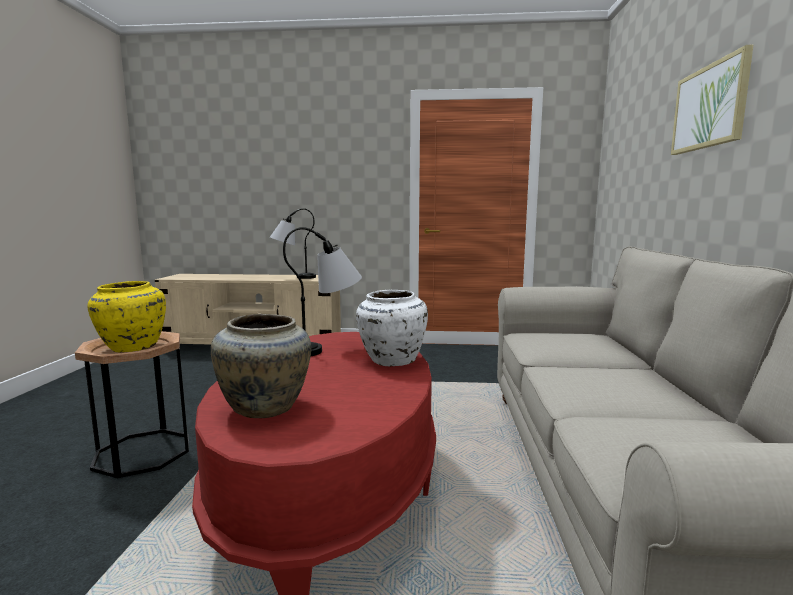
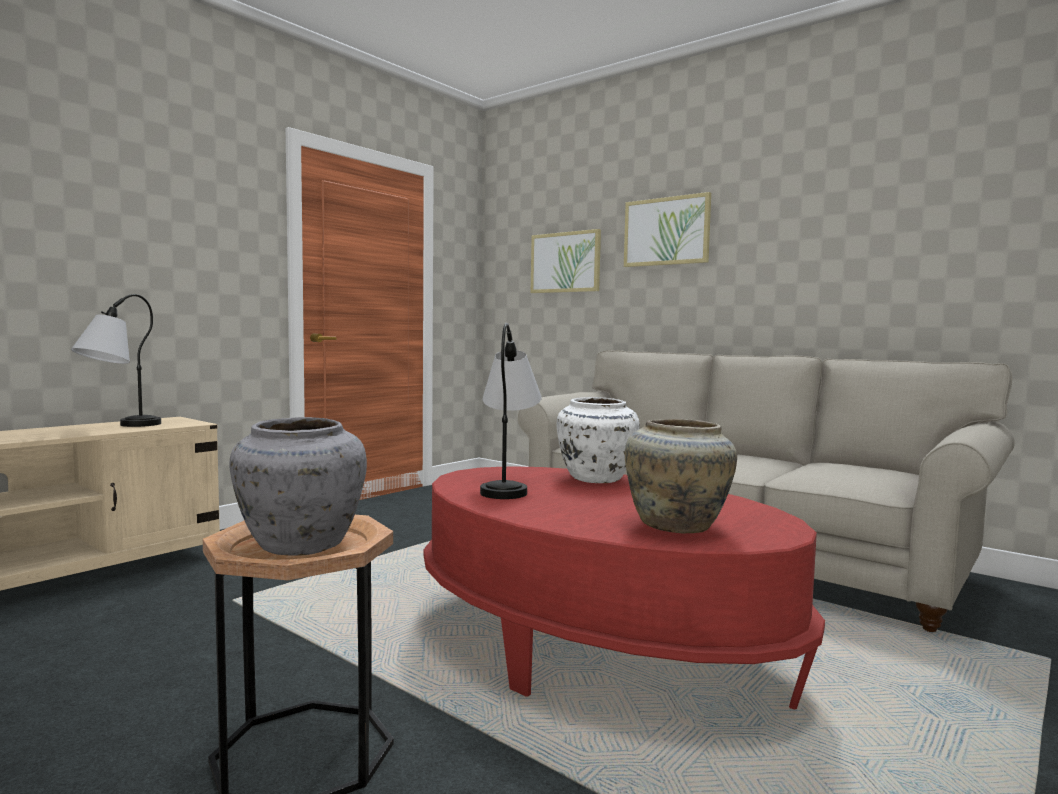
camera: 55 degrees left, 5 degrees down
yellow vase [87,281,166,352] -> grey vase [230,417,367,556]
none -> picture [531,229,601,293]

